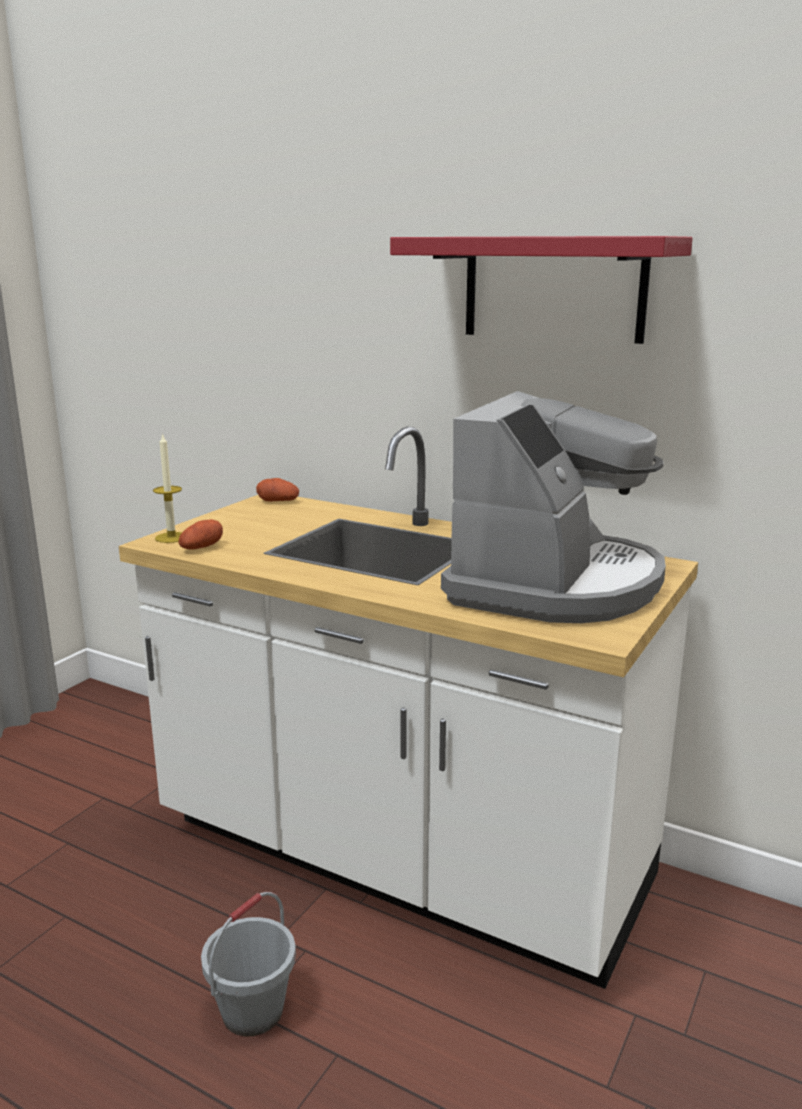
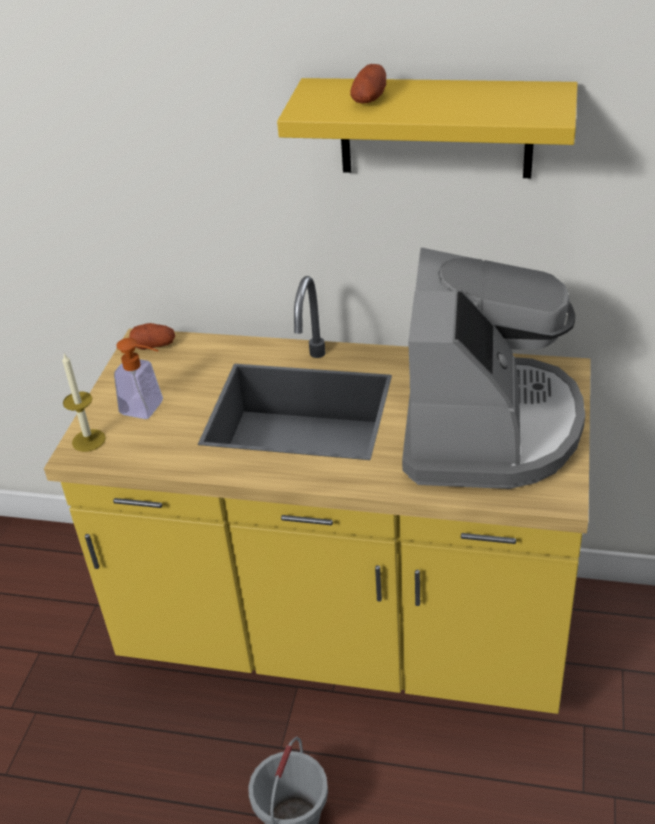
camera: 15 degrees left, 20 degrees up
white counter [119,426,698,989] -> yellow counter [44,276,591,714]
potato [178,519,223,550] -> potato moved to [350,64,386,103]
red shelf [390,236,693,344] -> yellow shelf [277,78,578,178]
none -> soap dispenser [114,338,163,419]

